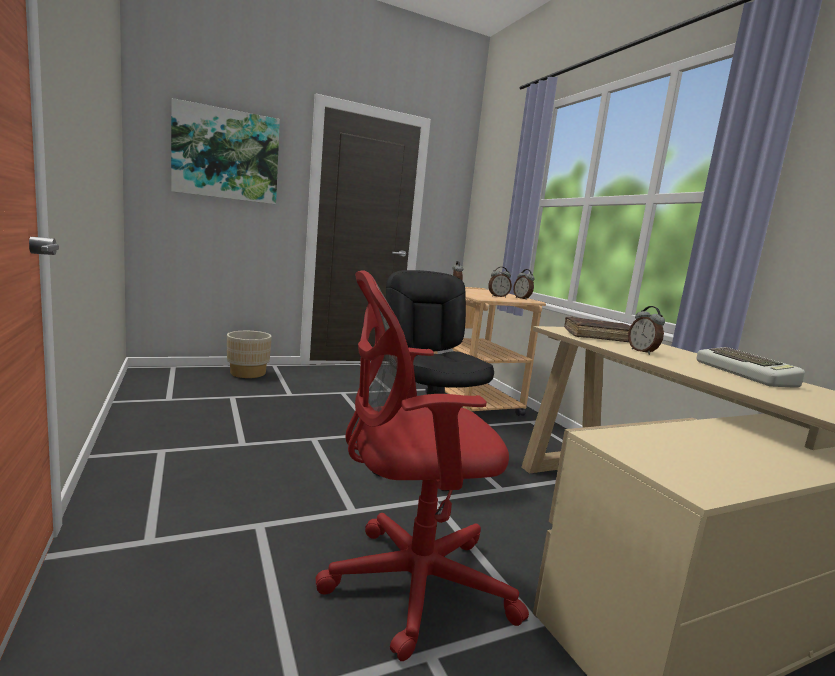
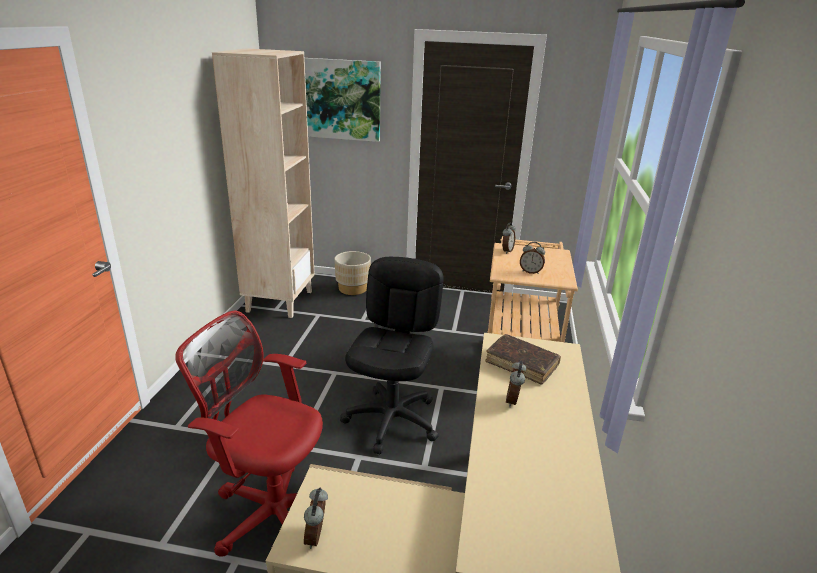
camera: 35 degrees right, 15 degrees up
alarm clock [513,269,535,300] -> alarm clock moved to [304,487,328,549]
keyboard [696,347,805,388] -> none
none -> beige bookcase [212,48,315,318]

